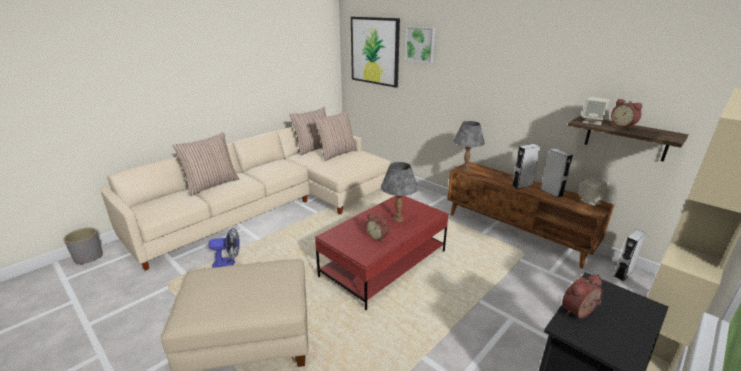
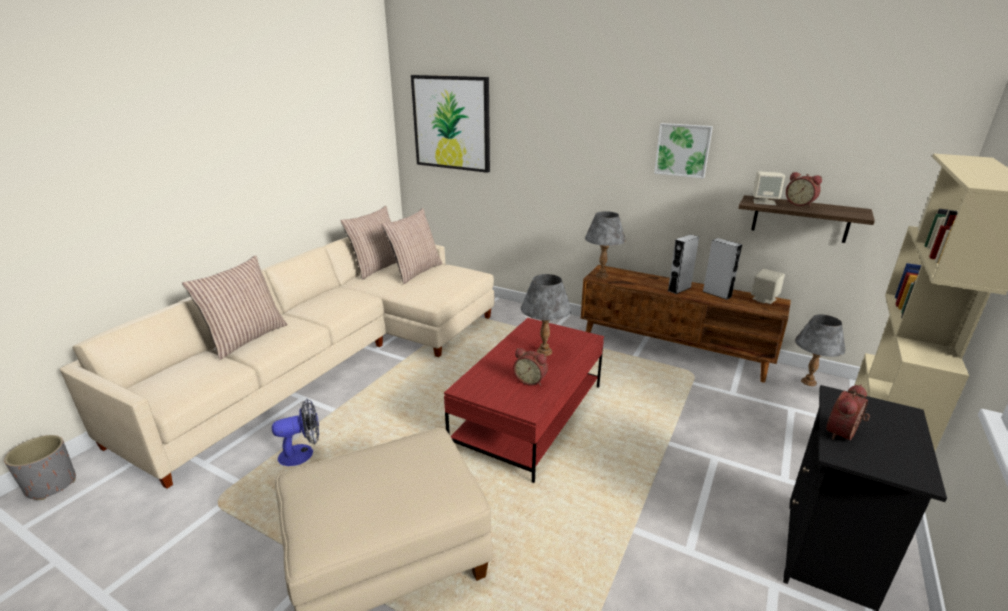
camera: 15 degrees left, 0 degrees up
picture [405,27,435,63] -> picture moved to [654,123,713,178]
grey speaker [614,229,646,281] -> grey table lamp [795,314,845,386]

